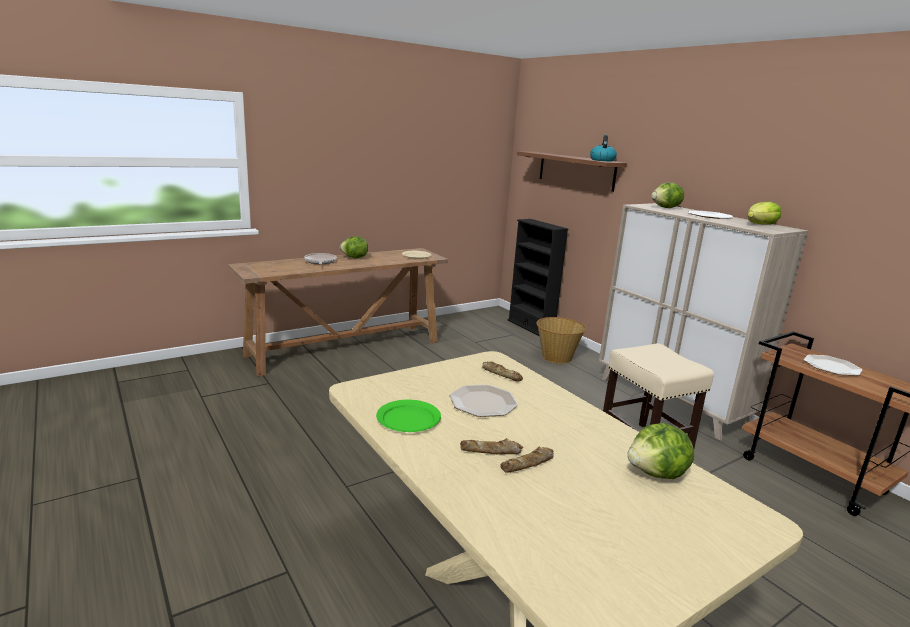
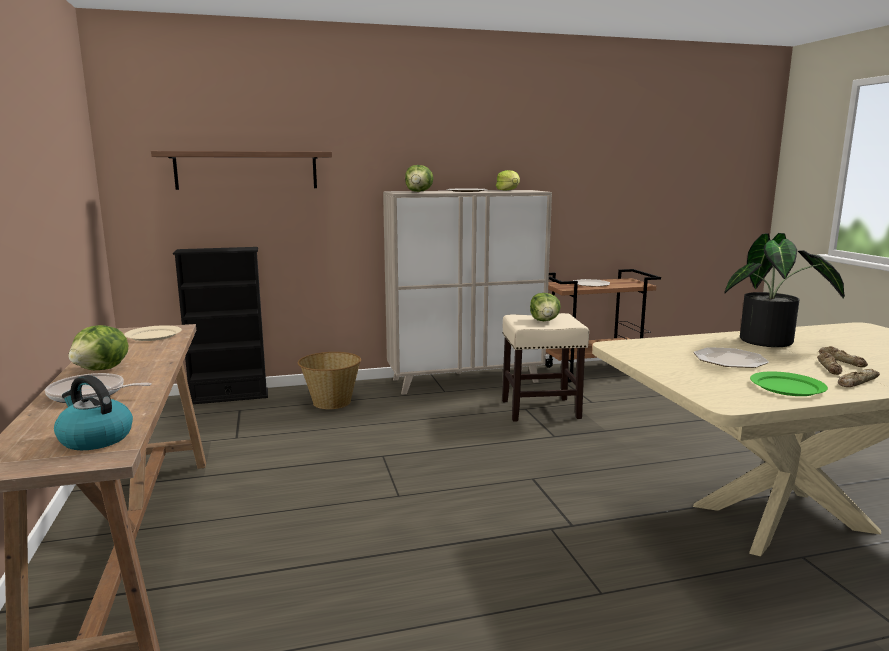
camera: 70 degrees left, 5 degrees down
bread [482,361,523,381] -> bread moved to [838,369,880,387]
kettle [590,135,617,162] -> kettle moved to [54,375,133,450]
lettuce [627,423,694,479] -> lettuce moved to [530,293,561,321]
none -> potted plant [724,233,845,347]

